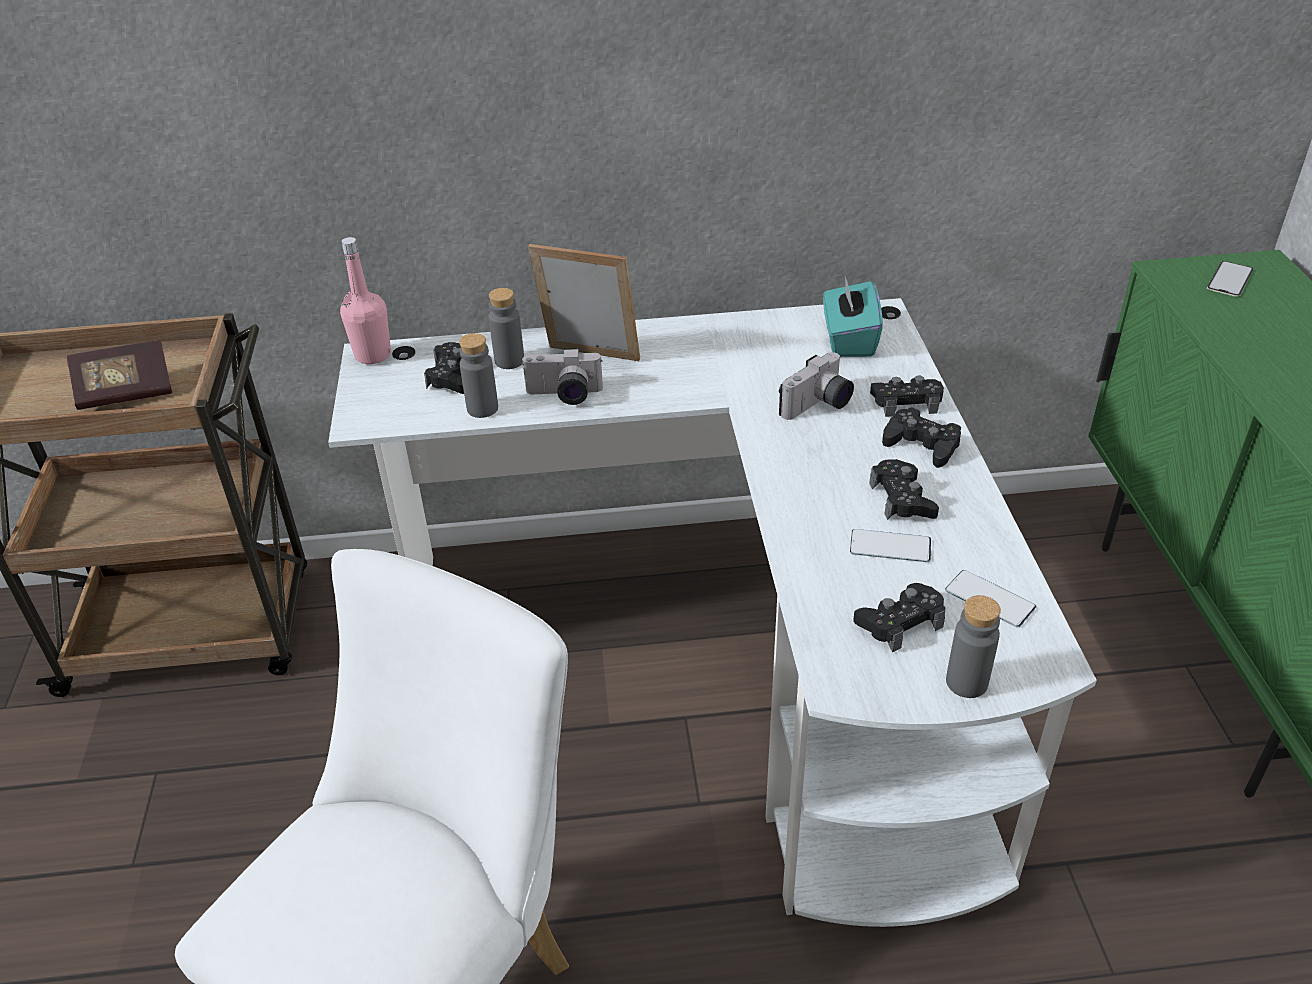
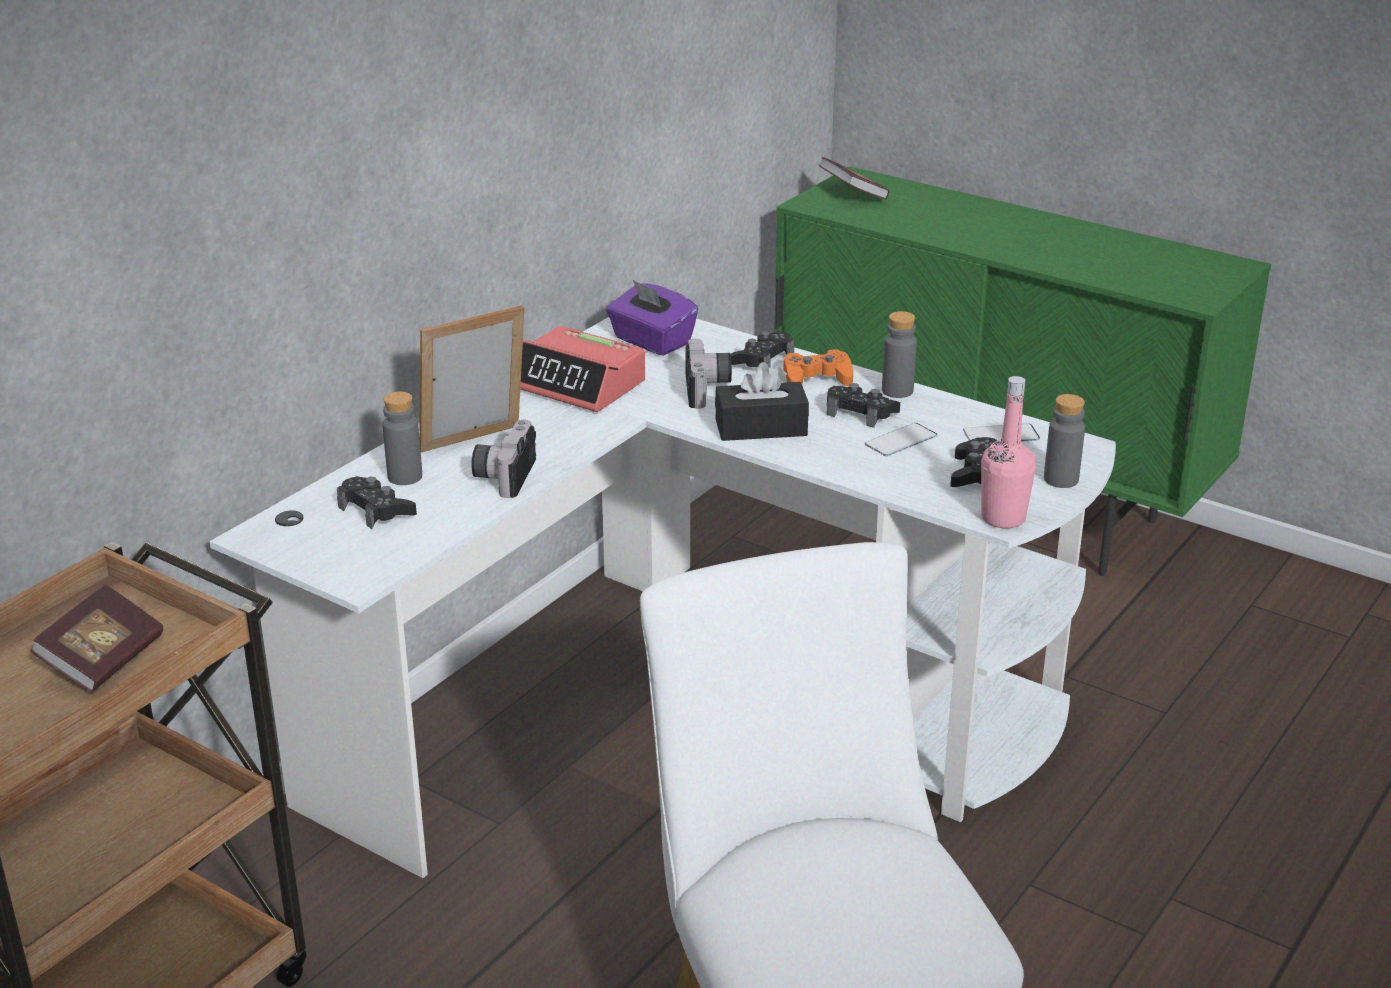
camera: 50 degrees left, 10 degrees down
pink bottle [340,237,391,364] -> pink bottle moved to [981,376,1036,528]
grey bottle [459,333,498,418] -> grey bottle moved to [882,311,917,398]
camera [521,348,603,405] -> camera turned 150 degrees clockwise [471,420,536,498]
turquoise tissue box [823,276,883,357] -> purple tissue box [606,280,698,356]
black game controller [882,408,961,468] -> orange game controller [783,349,853,386]
phone [1207,261,1253,297] -> book [819,157,889,200]
none -> alarm clock [520,326,645,412]
none -> black tissue box [715,362,809,441]

